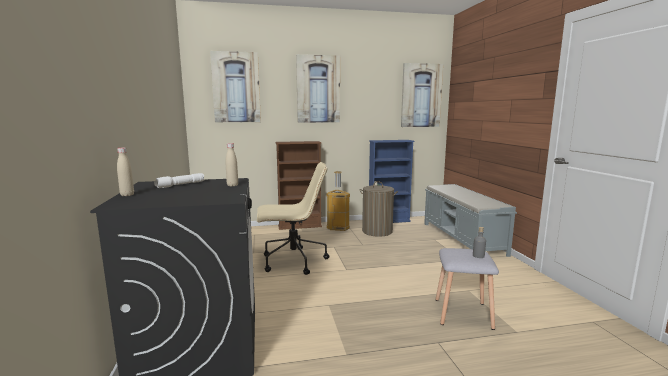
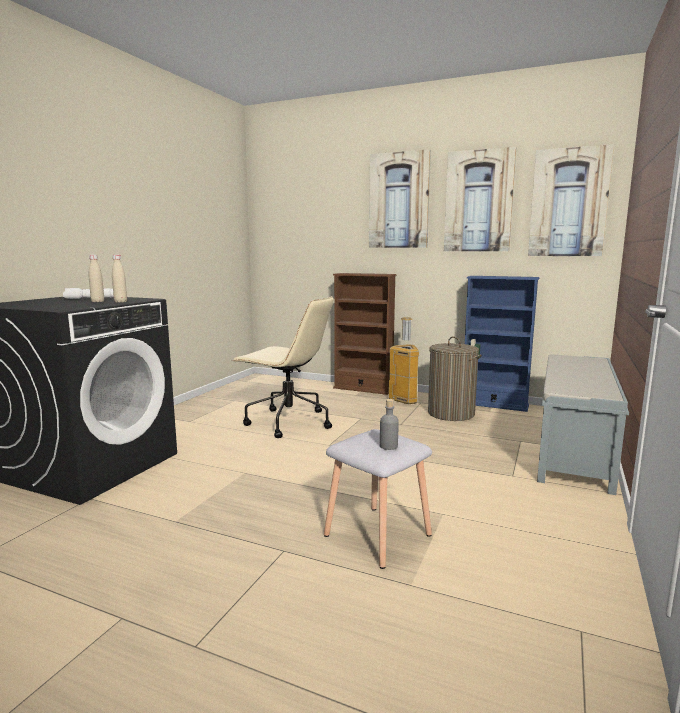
camera: 35 degrees right, 0 degrees up
beige bottle [117,148,134,196] -> beige bottle moved to [89,255,104,302]
picture [210,51,261,122] -> picture moved to [444,147,516,252]

